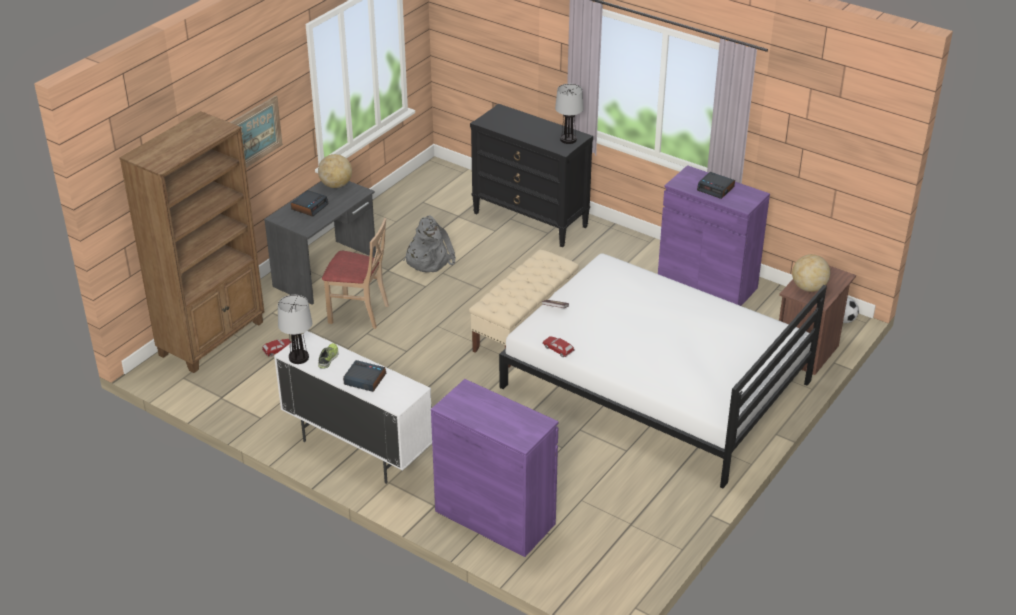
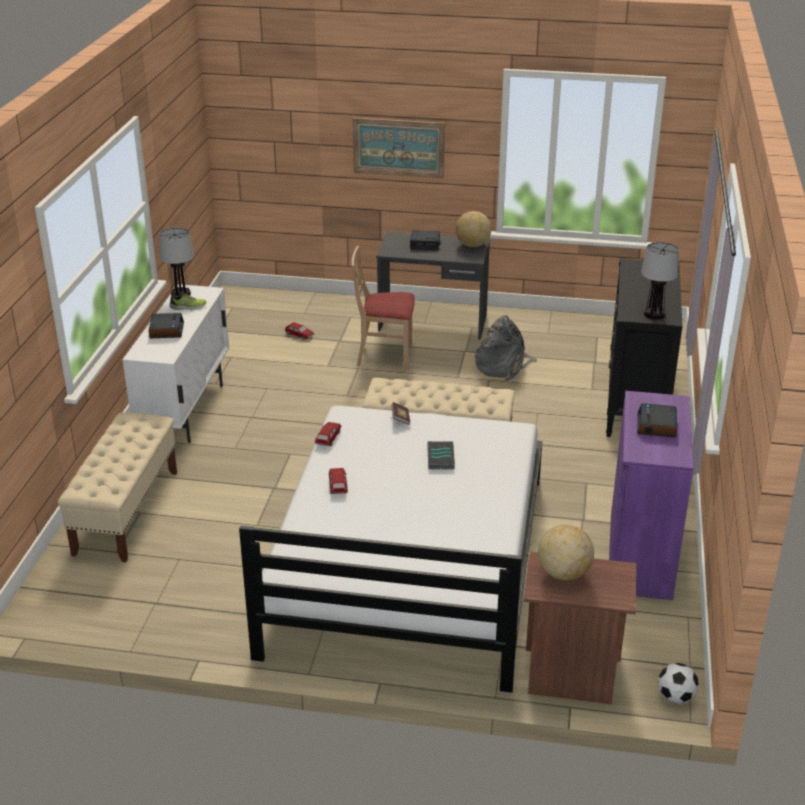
camera: 65 degrees right, 5 degrees down
brown bookcase [119,111,264,373] -> none
beige chair [322,218,389,329] -> beige chair turned 105 degrees clockwise [352,246,415,370]
purple cabinet [431,379,559,557] -> beige bench [58,413,177,562]
none -> toy car [328,468,348,494]
none -> book [428,441,455,469]

